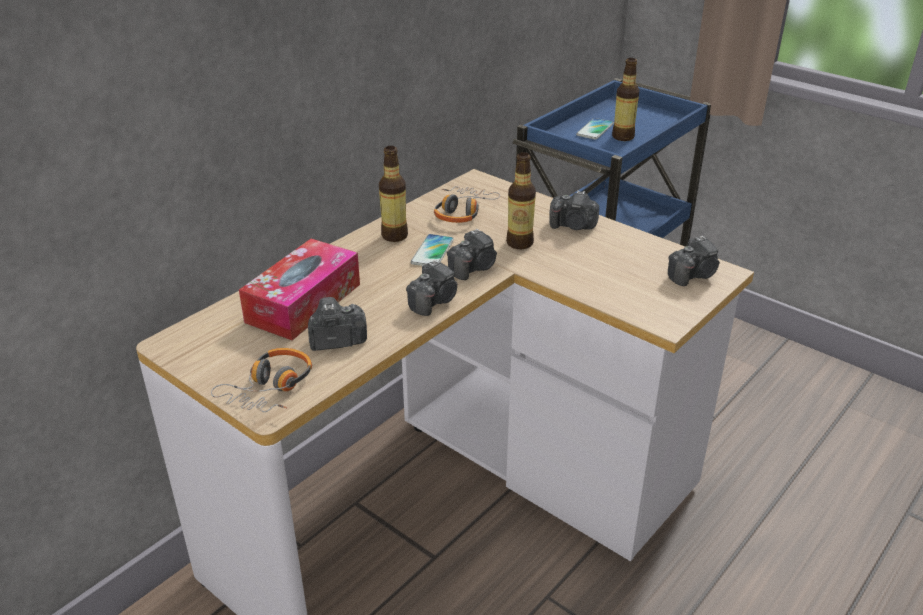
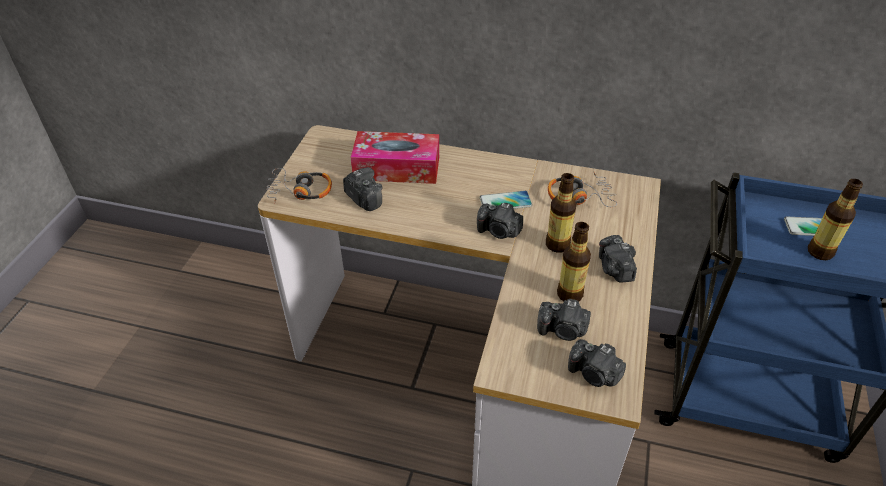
camera: 65 degrees right, 10 degrees up
bottle [379,146,408,242] -> bottle moved to [557,222,591,301]
camera [406,260,457,316] -> camera moved to [537,299,591,341]

